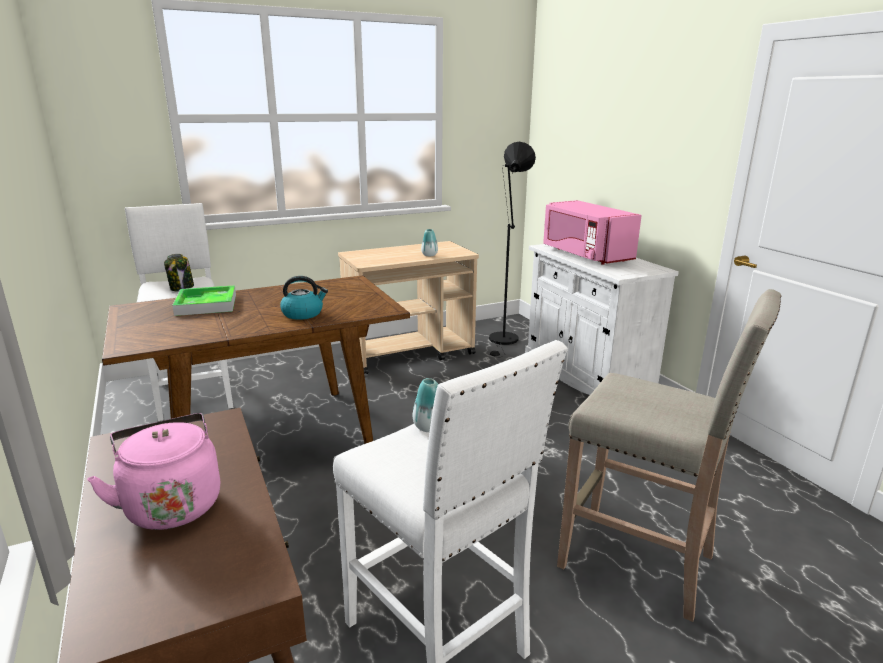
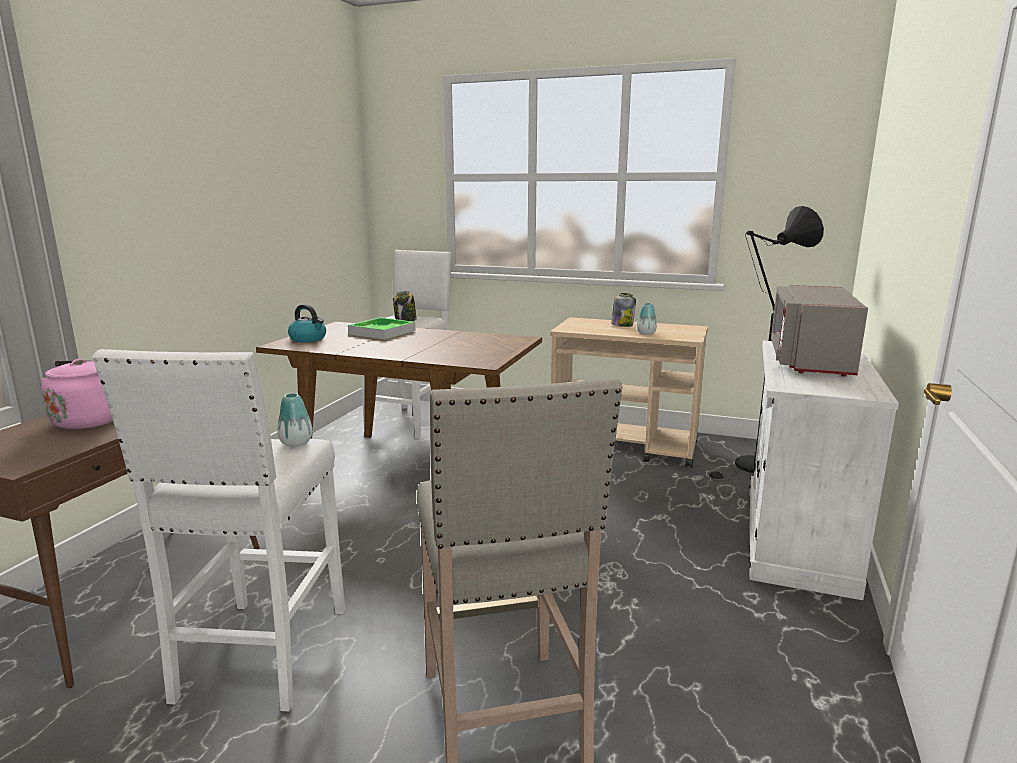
camera: 45 degrees right, 5 degrees down
kettle [280,276,328,320] -> kettle moved to [288,304,326,342]
pink microwave [543,200,642,265] -> grey microwave [771,285,868,377]
none -> jar [611,293,636,327]

